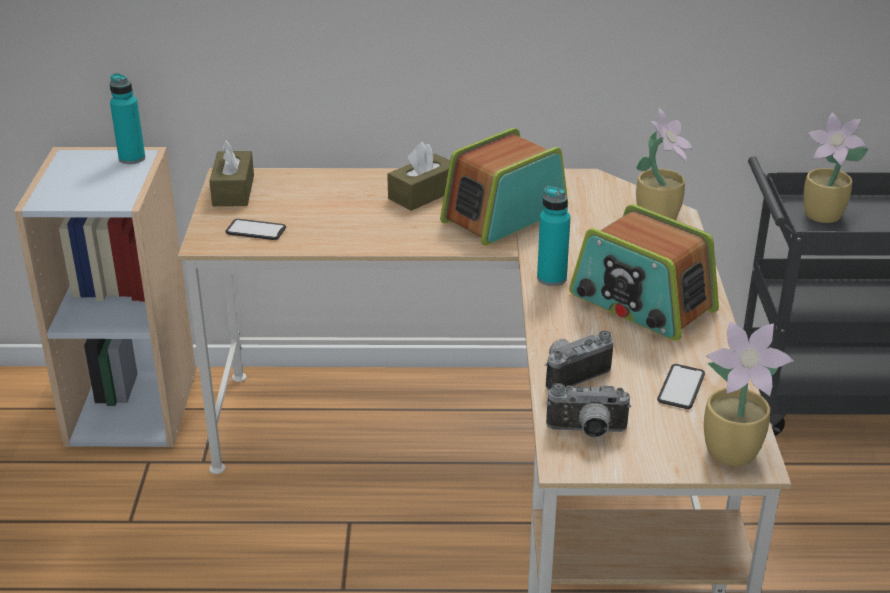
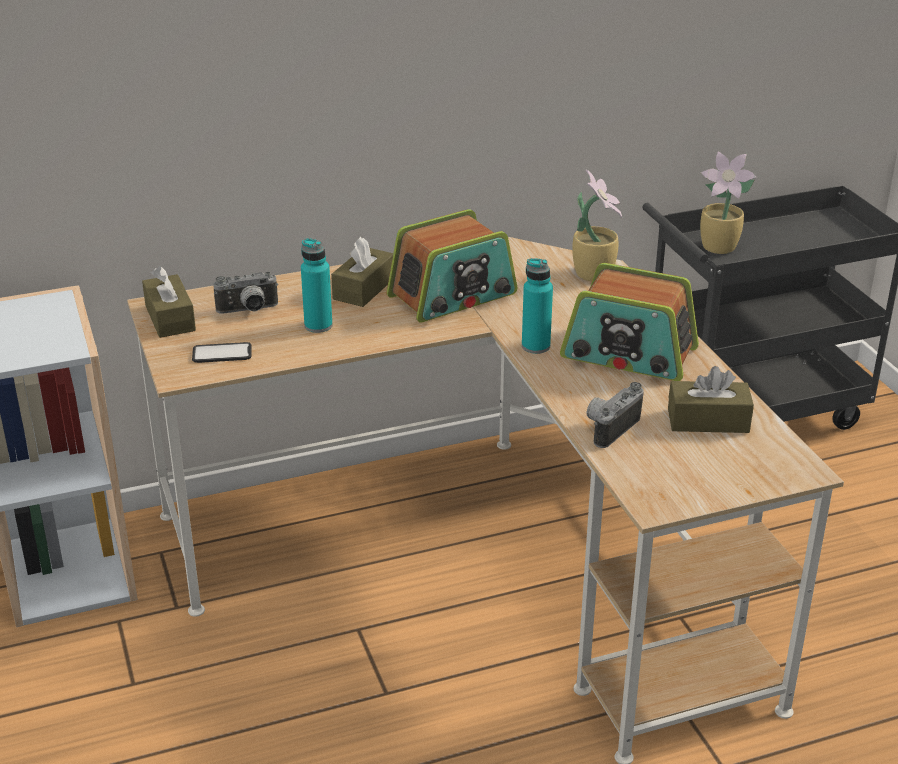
camera: 20 degrees left, 0 degrees up
turquoise bottle [110,73,145,164] -> turquoise bottle moved to [301,238,333,333]
radio [440,128,568,246] -> radio turned 150 degrees counterclockwise [386,209,517,322]
camera [546,383,631,438] -> camera moved to [213,271,278,314]
phone [657,364,705,409] -> brown tissue box [668,366,754,433]
potted plant [704,321,793,466] -> none

